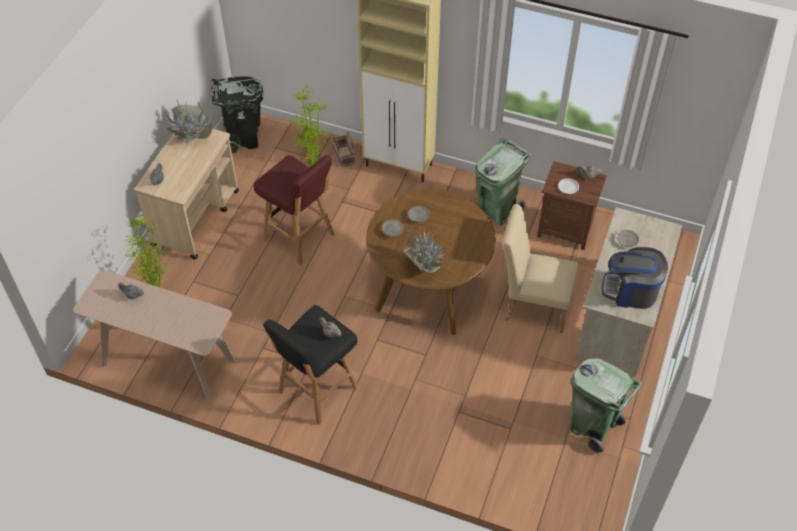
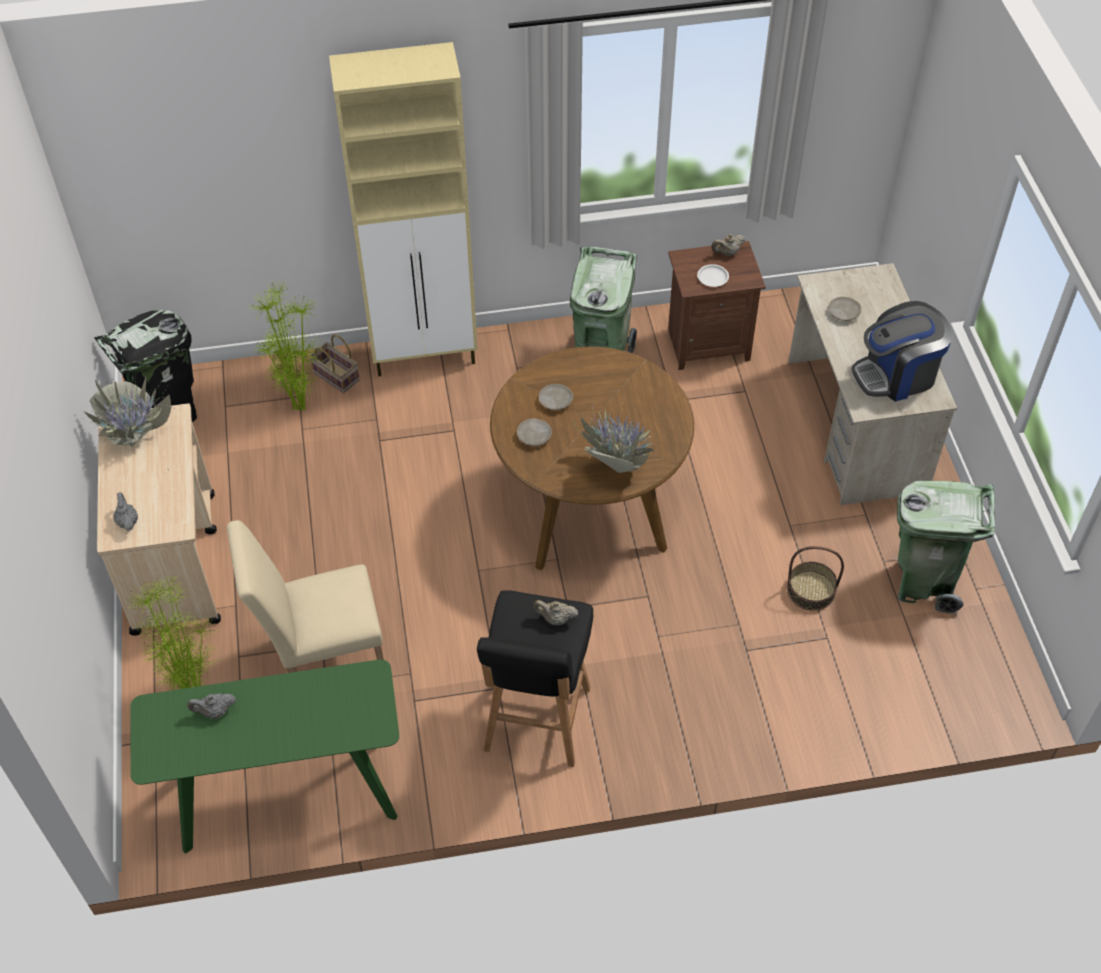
camera: 30 degrees left, 0 degrees up
beige console table [73,270,236,404] -> green console table [130,659,399,853]
red stool [254,155,335,265] -> none
beige chair [502,204,578,333] -> beige chair moved to [227,520,384,673]
none -> basket [787,546,844,611]

